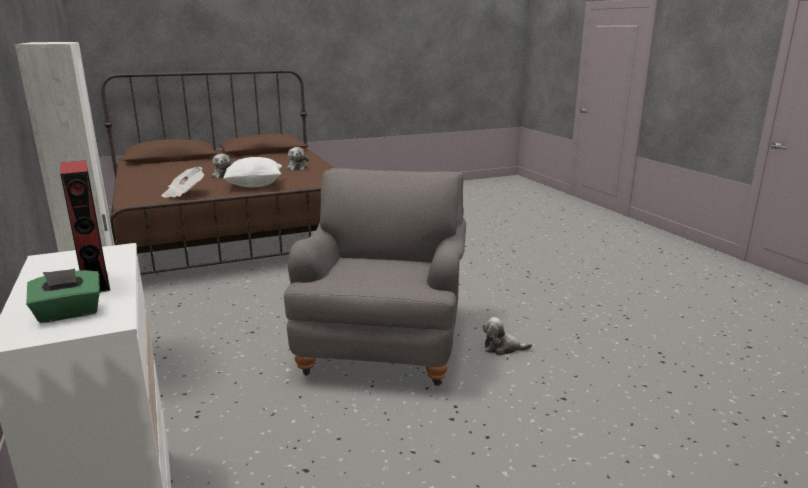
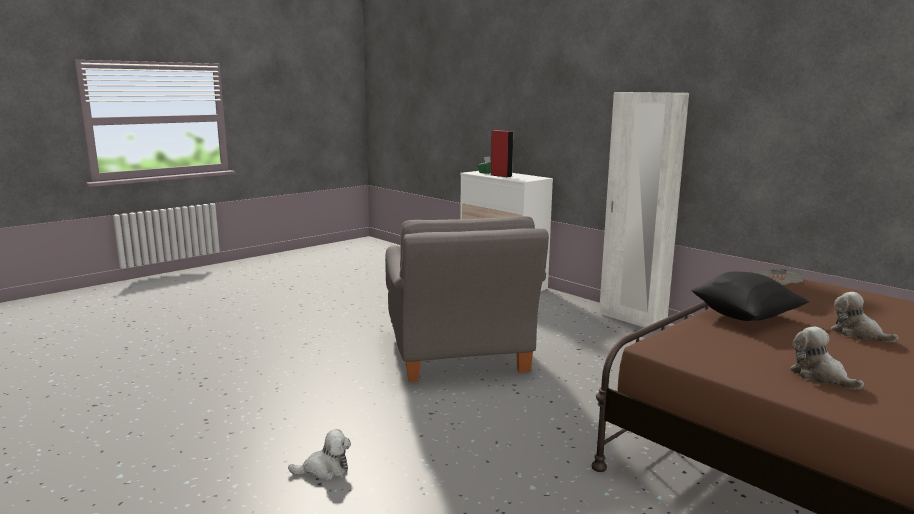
camera: 160 degrees right, 5 degrees down
white pillow [223,157,282,187] -> black pillow [691,271,809,321]
plush toy [482,317,532,355] -> plush toy moved to [288,429,351,481]

